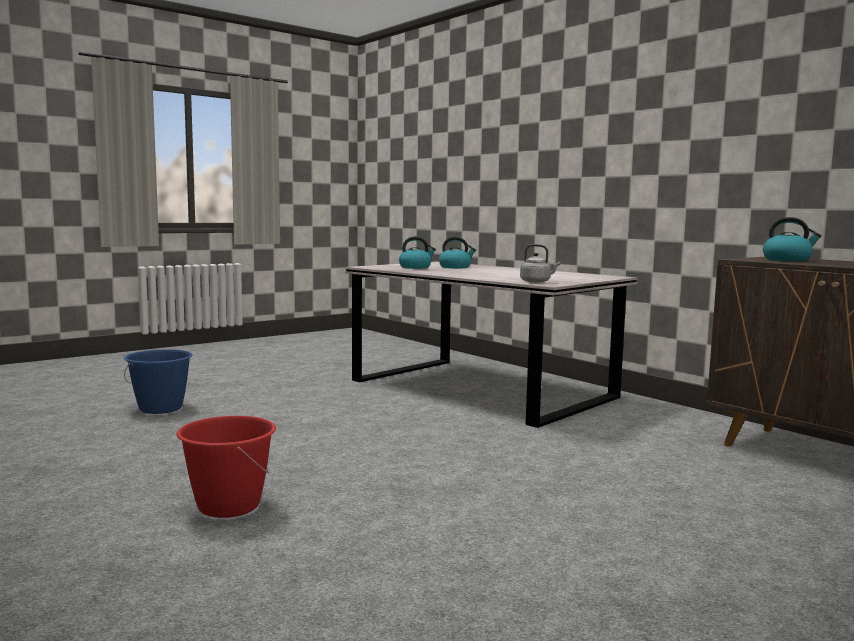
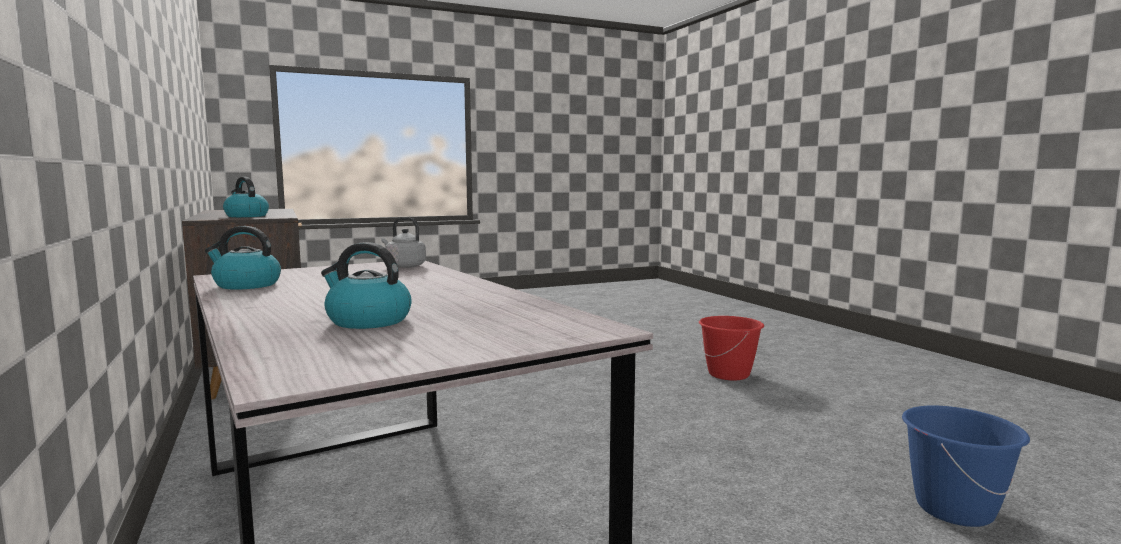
camera: 165 degrees left, 0 degrees up
kettle [399,236,436,269] -> kettle moved to [205,226,281,290]

